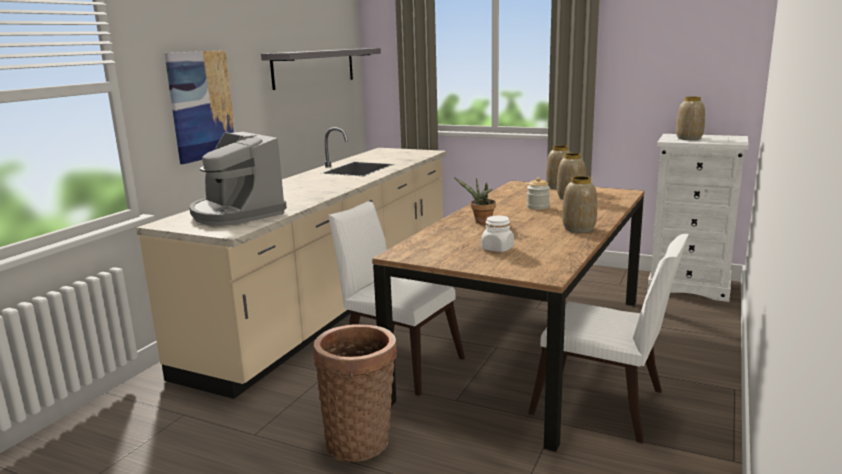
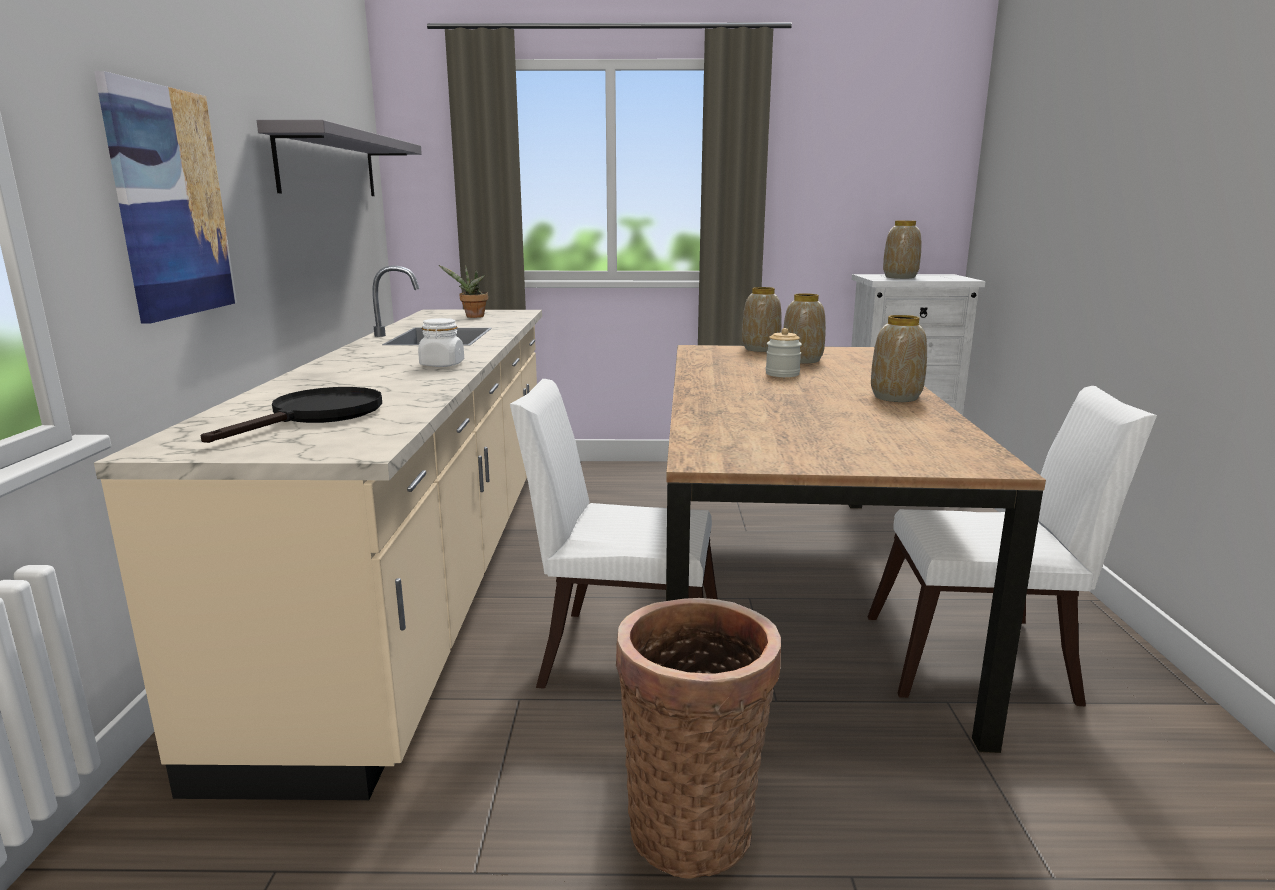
camera: 25 degrees left, 0 degrees up
coffee machine [189,132,287,226] -> black frying pan [201,387,382,443]
potted plant [454,177,496,224] -> potted plant moved to [439,265,488,318]
white jar [481,216,514,252] -> white jar moved to [418,318,464,367]

